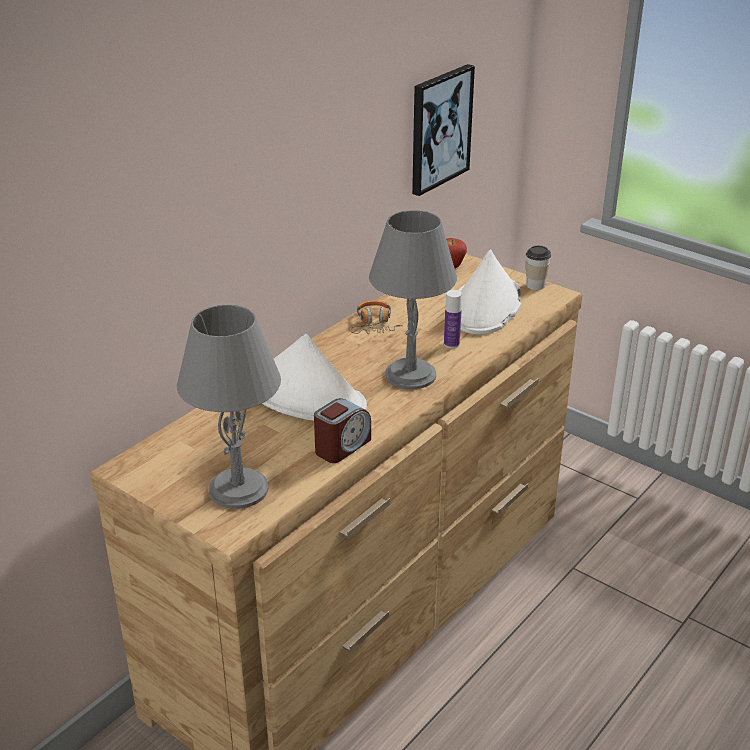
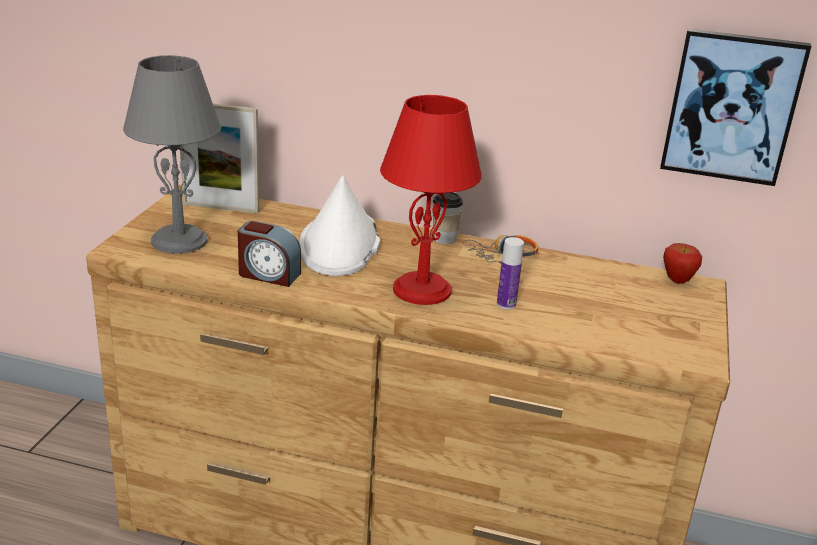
camera: 65 degrees right, 5 degrees down
grey table lamp [369,210,457,389] -> red table lamp [380,95,482,305]
white hat [458,249,521,334] -> none
cup [526,246,551,290] -> cup moved to [433,192,463,244]
none -> picture frame [180,104,259,214]

